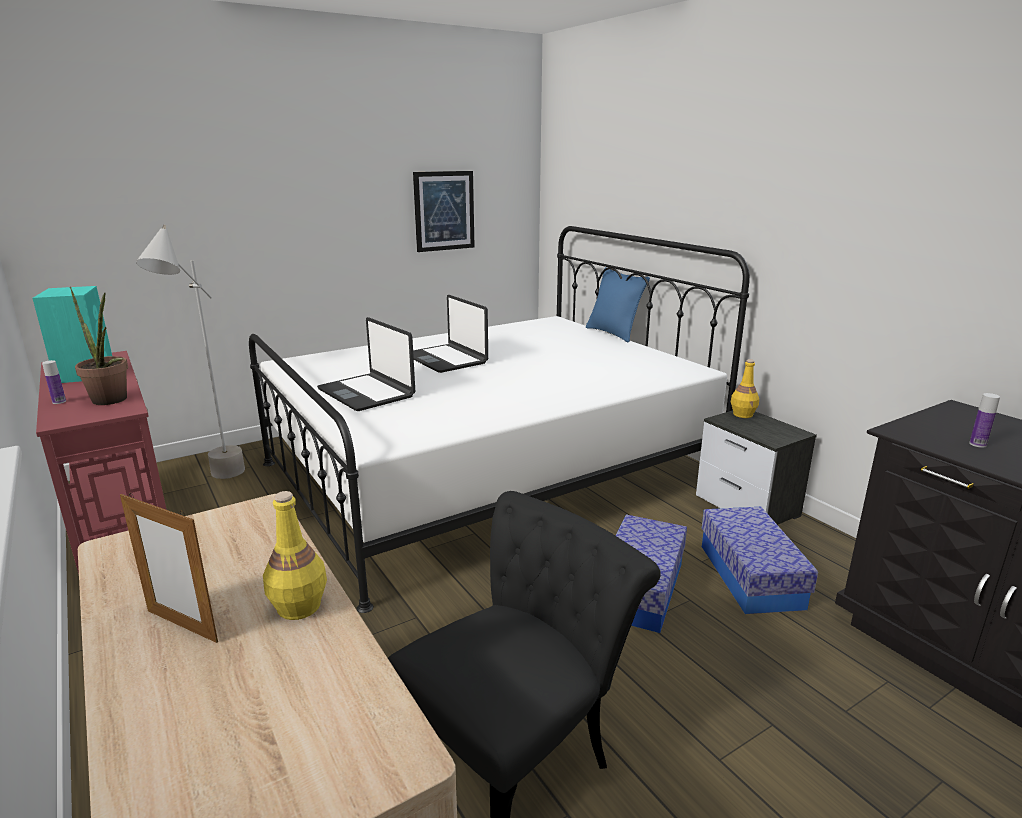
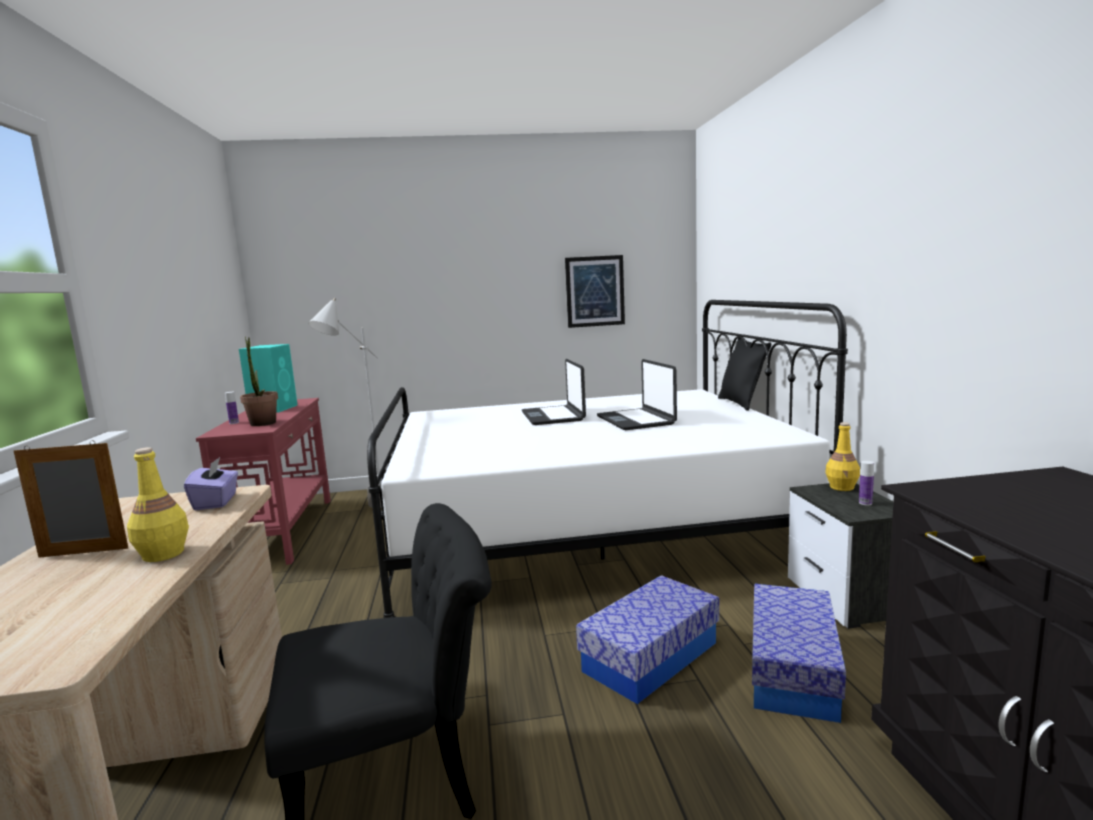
camera: 25 degrees right, 10 degrees down
picture frame [120,493,218,643] -> picture frame turned 120 degrees clockwise [14,440,128,558]
laptop [317,317,415,411] -> laptop moved to [597,359,677,430]
blue pillow [586,267,650,343] -> black pillow [718,338,772,411]
bottle [969,393,1000,448] -> bottle moved to [859,461,874,505]
none -> purple tissue box [184,457,238,510]

